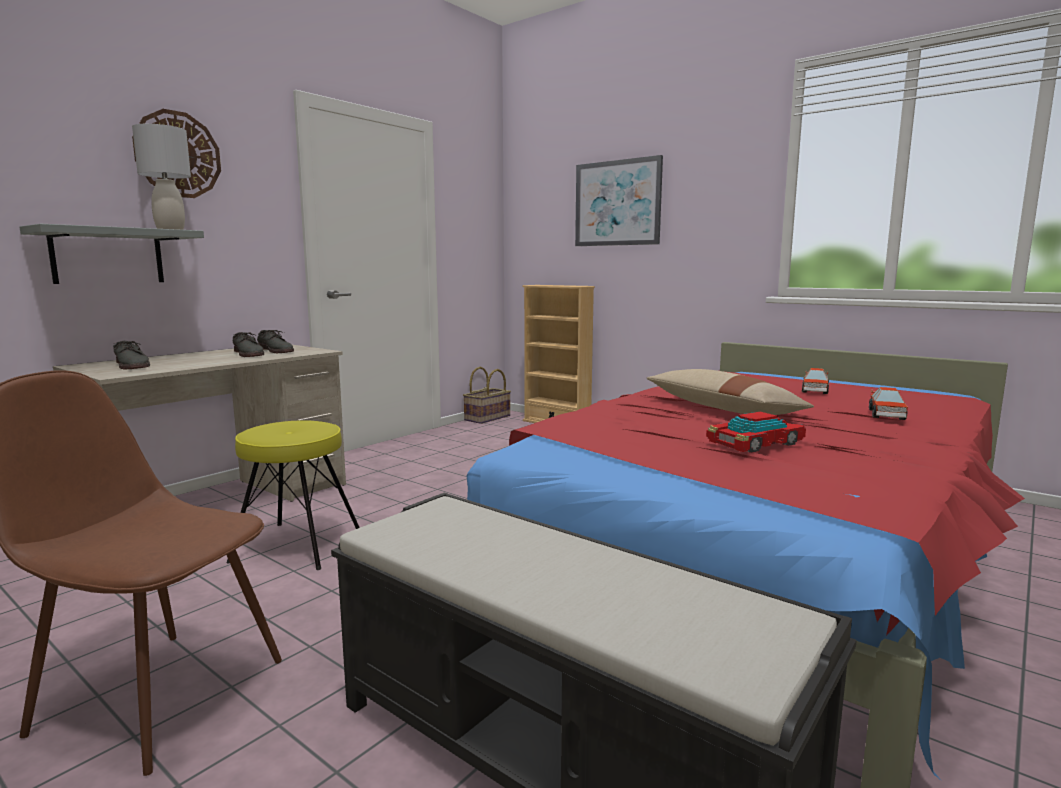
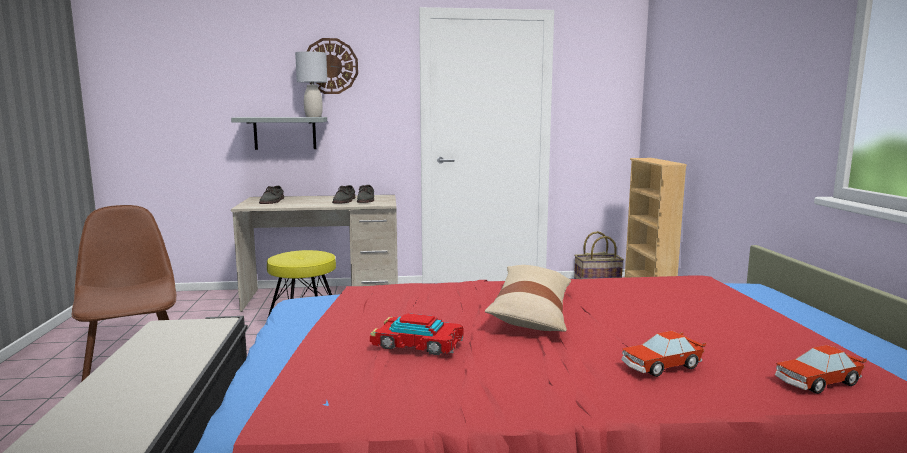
camera: 45 degrees right, 0 degrees up
picture [575,155,663,246] -> none
toy car [802,368,829,394] -> toy car moved to [775,345,867,394]

